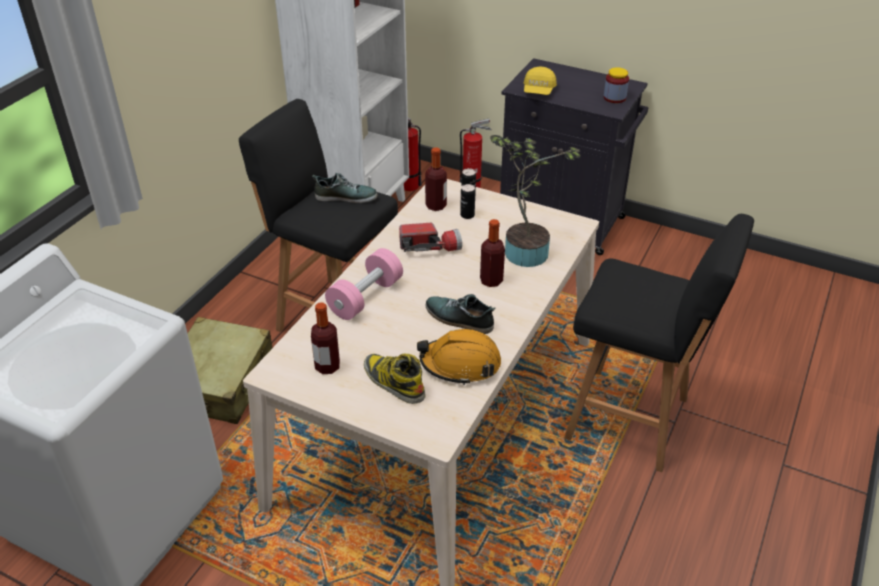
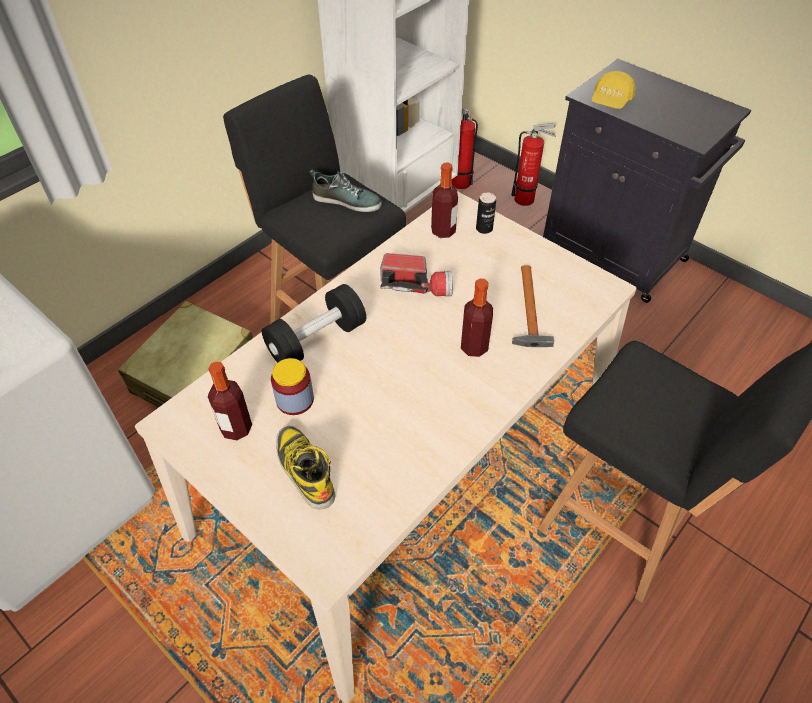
camera: 15 degrees right, 10 degrees up
pink dumbbell [325,248,403,320] -> black dumbbell [262,284,366,363]
orange hard hat [417,329,501,385] -> none
shoe [425,294,496,334] -> none
can [460,184,475,219] -> none
potted plant [490,135,580,267] -> hammer [512,265,554,347]
jar [604,67,629,103] -> jar moved to [271,358,314,415]

